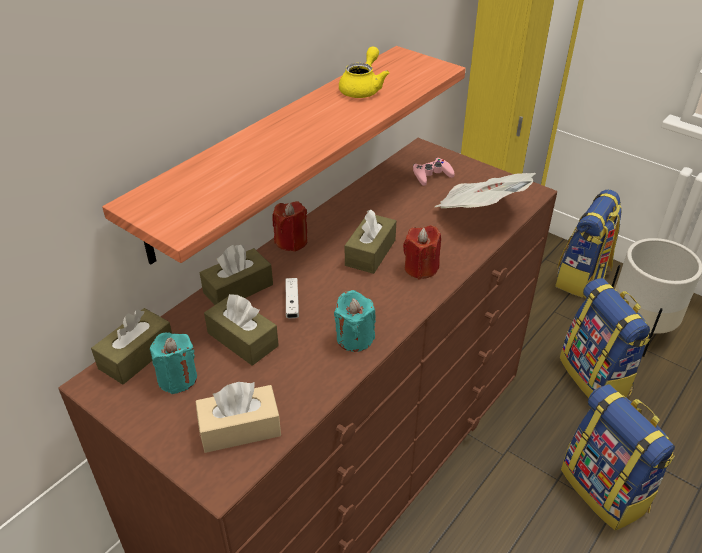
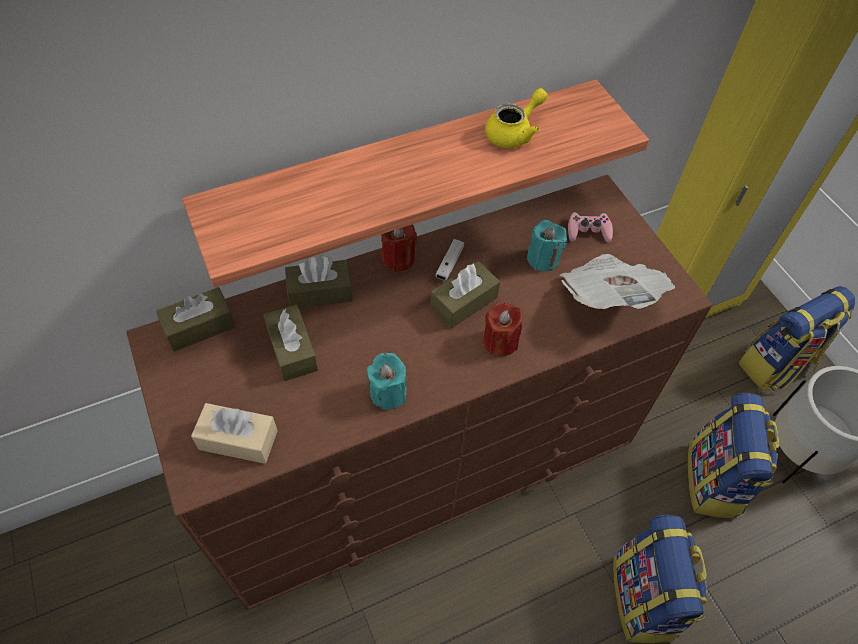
camera: 25 degrees right, 15 degrees up
turquoise candle [150,332,197,394] -> turquoise candle moved to [527,220,567,271]
white game controller [286,278,299,318] -> white game controller moved to [435,239,464,280]

